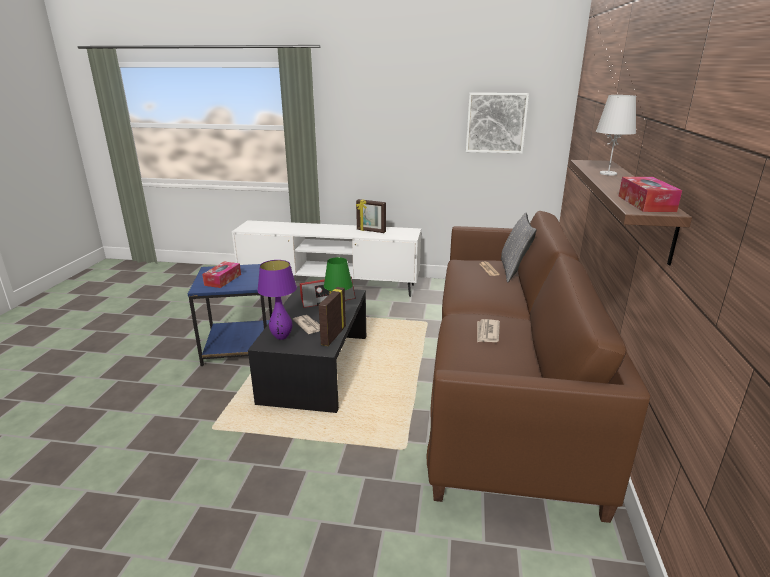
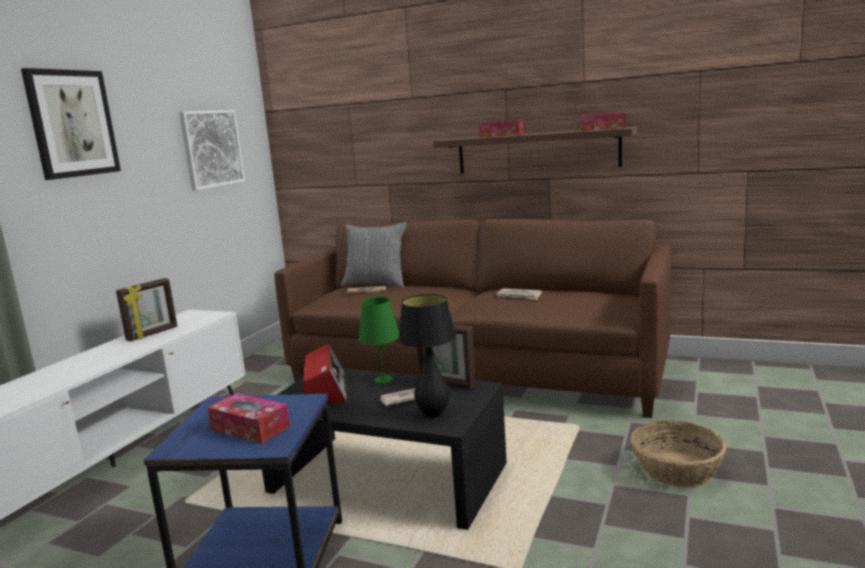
camera: 75 degrees left, 10 degrees down
purple table lamp [257,260,297,340] -> black table lamp [398,294,456,418]
white table lamp [596,95,636,175] -> tissue box [479,120,524,138]
none -> picture [21,68,121,180]
none -> basket [630,421,726,488]

